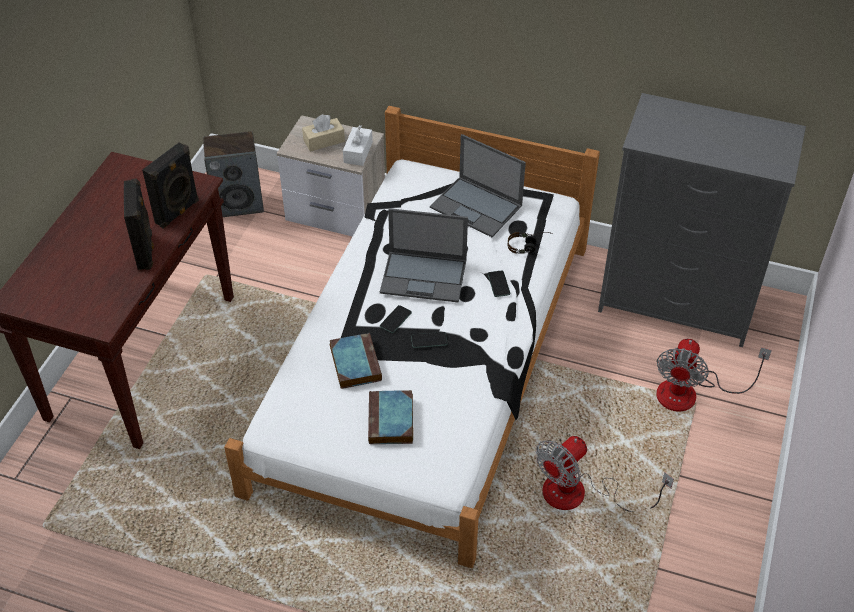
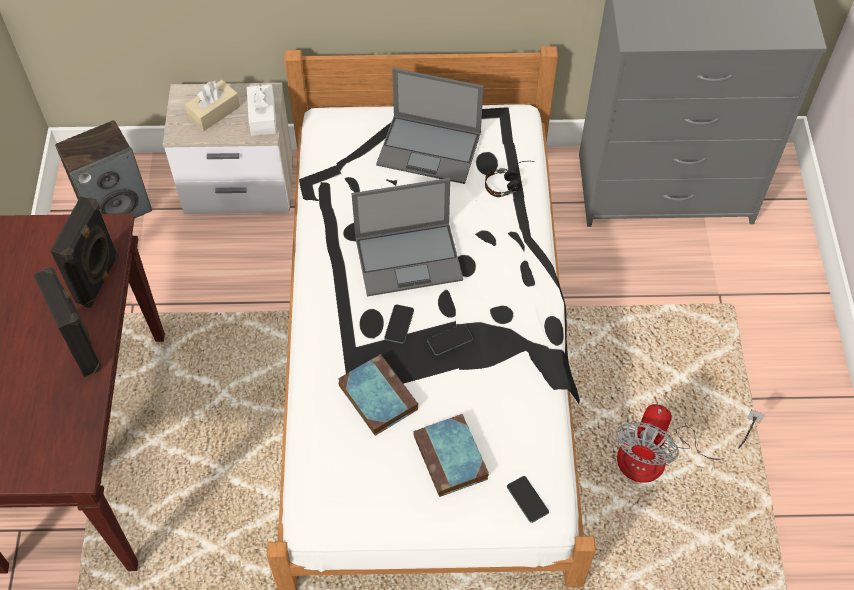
camera: 20 degrees left, 10 degrees up
phone [488,271,510,297] -> phone moved to [507,476,549,523]
fan [656,339,772,411] -> none

